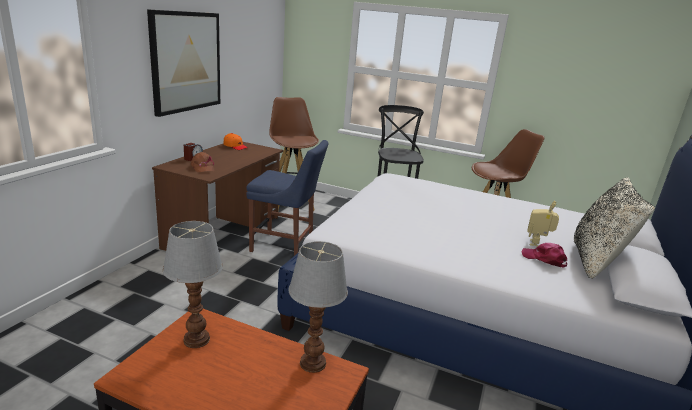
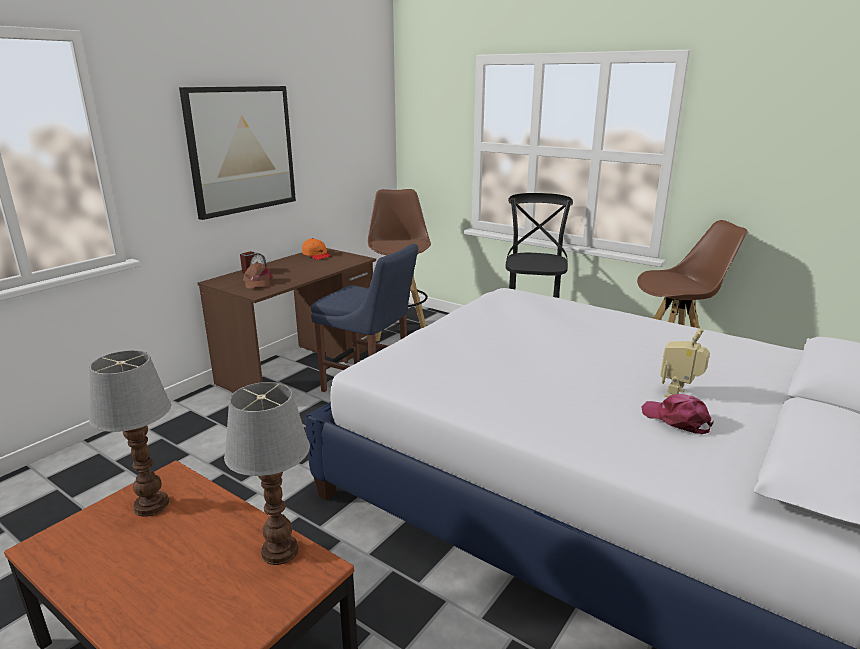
camera: 15 degrees right, 0 degrees up
beige pillow [574,177,655,278] -> none

